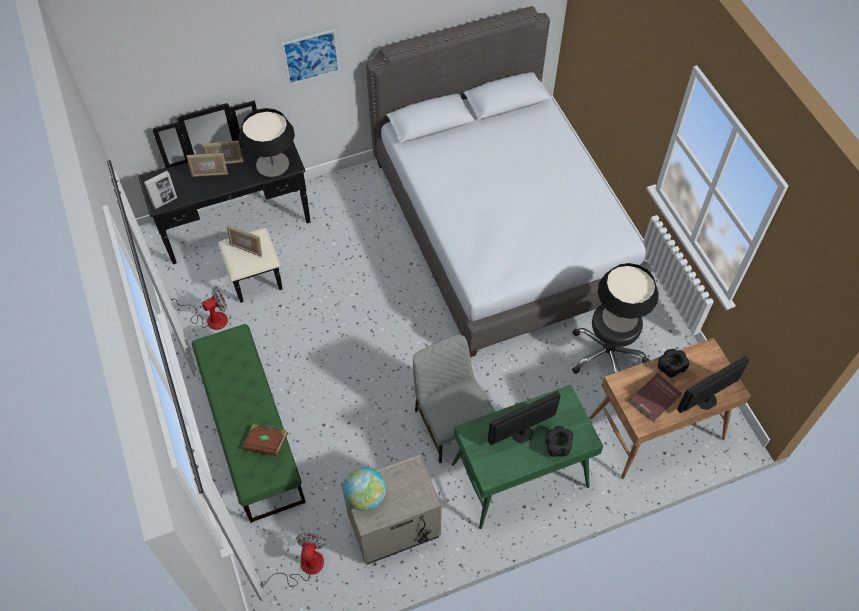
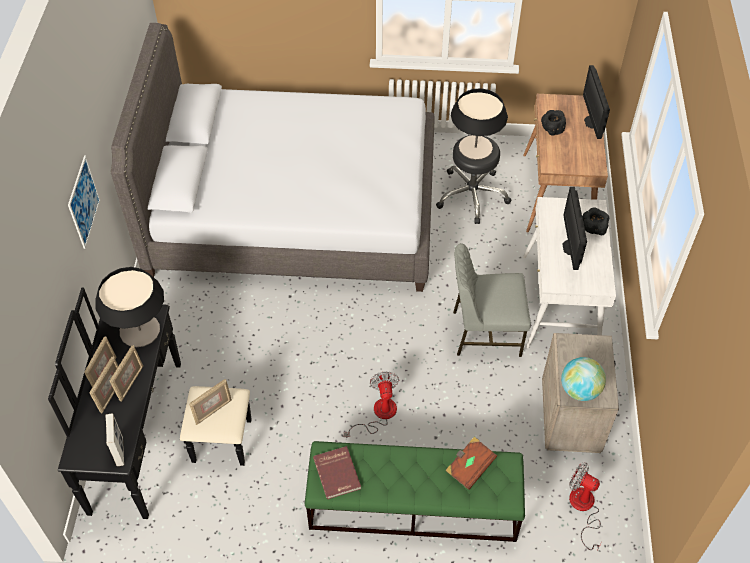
camera: 65 degrees left, 5 degrees down
fan [169,288,228,330] -> fan moved to [344,372,399,438]
green desk [452,385,604,529] -> white desk [523,197,616,348]
red book [629,373,682,422] -> red book moved to [313,446,361,499]
none -> picture frame [109,345,143,402]

